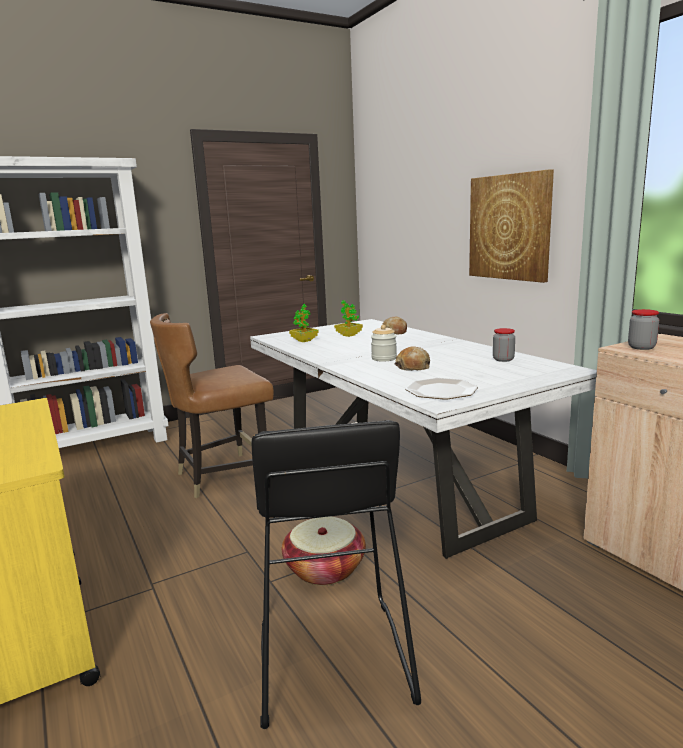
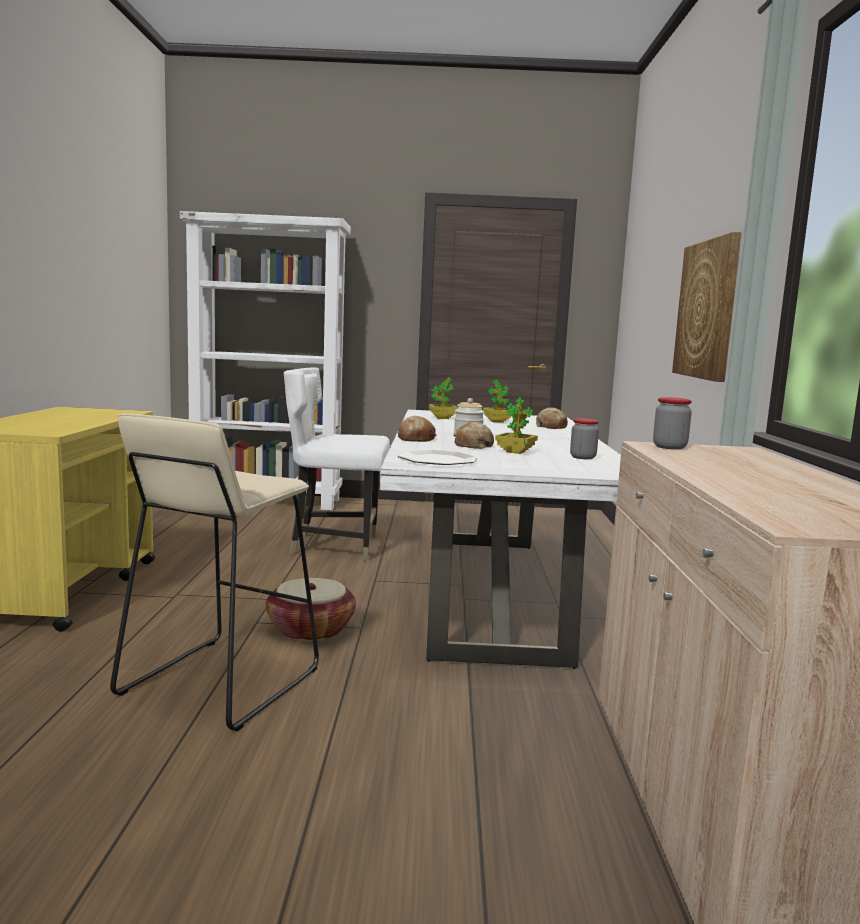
camera: 30 degrees right, 5 degrees down
brown chair [150,313,274,498] -> white chair [284,367,390,561]
black stool [252,420,421,729] -> beige stool [110,413,319,731]
none -> bread [398,416,436,442]
none -> potted plant [495,397,538,454]

